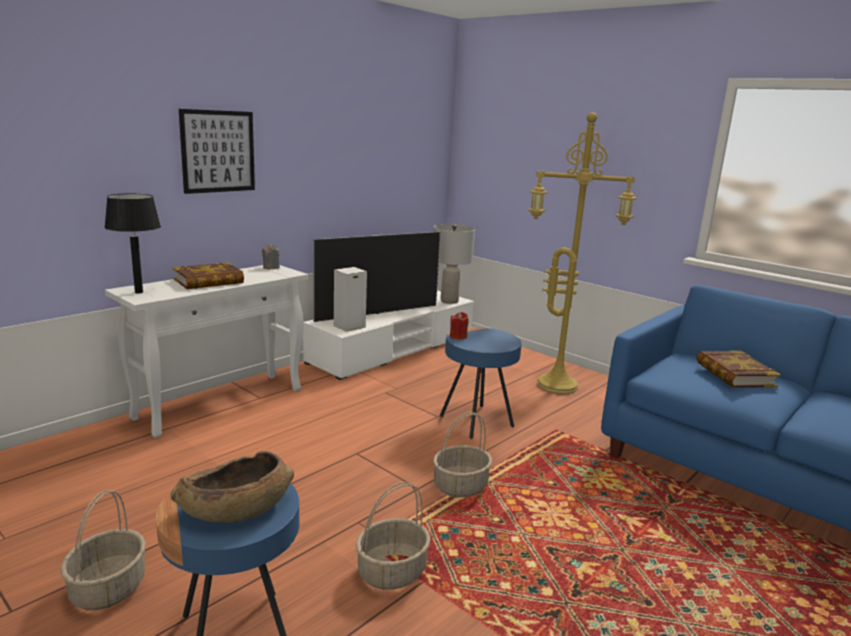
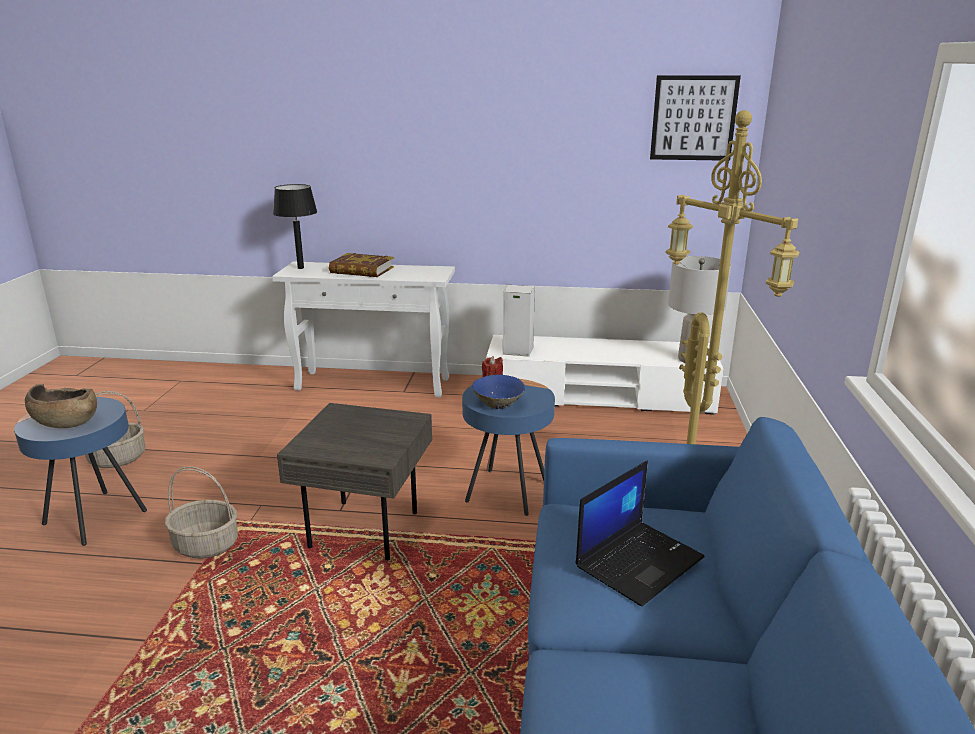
camera: 55 degrees right, 5 degrees up
picture [179,109,255,194] -> picture moved to [650,75,741,161]
grey candle [262,244,280,269] -> none
television [313,232,440,322] -> none
basket [433,412,492,498] -> grey side table [277,403,432,561]
book [696,351,781,388] -> laptop [575,460,705,607]
none -> blue bowl [472,375,525,409]

